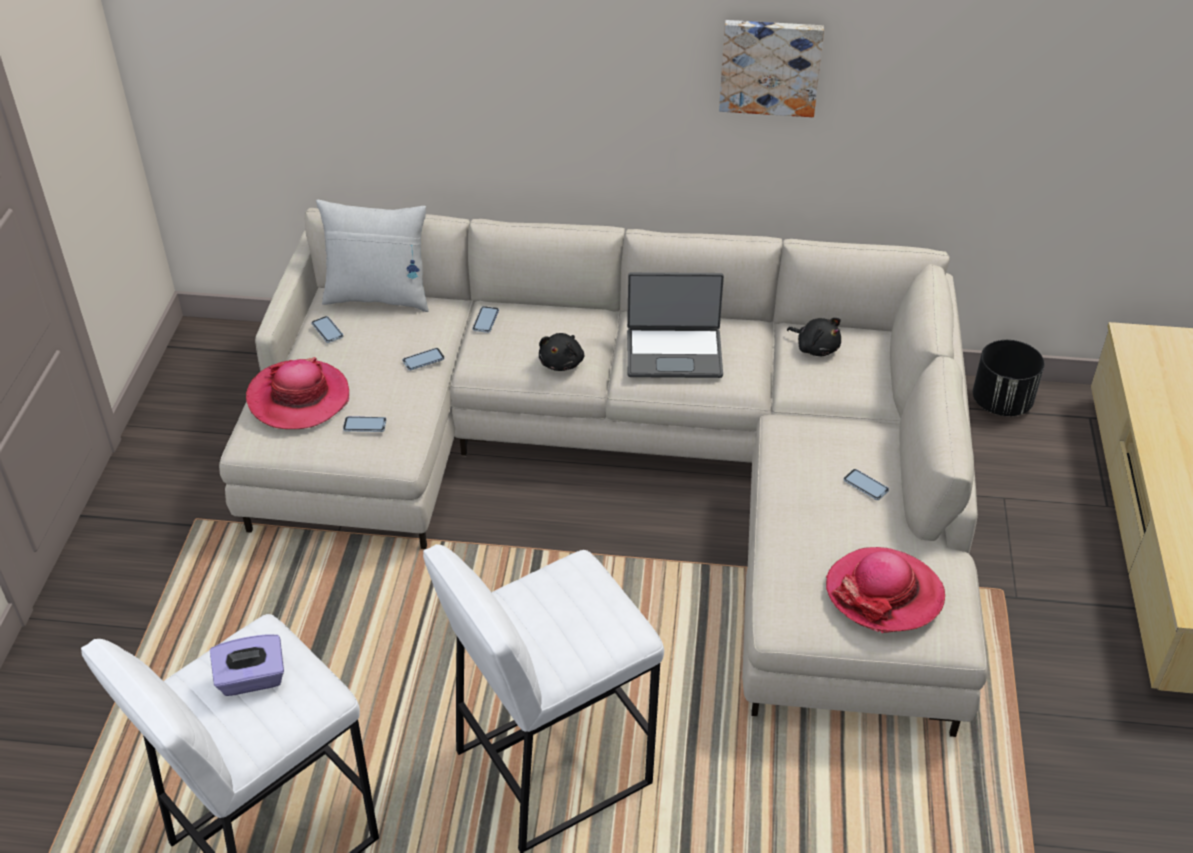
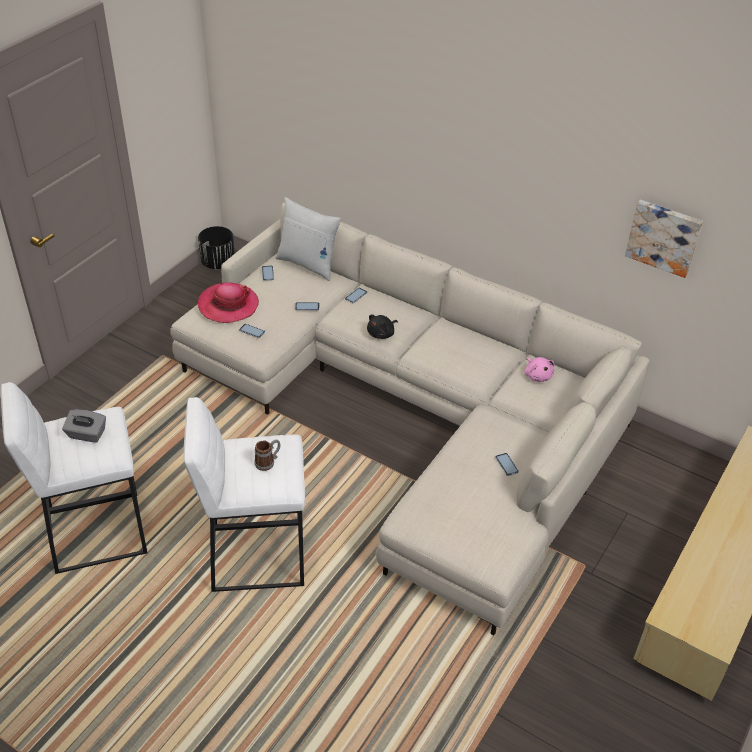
camera: 25 degrees right, 0 degrees up
purple tissue box [210,634,284,696] -> grey tissue box [62,409,106,443]
laptop [627,272,724,378] -> none
picture [719,20,824,117] -> picture moved to [625,200,703,278]
black plush toy [787,318,841,356] -> pink plush toy [524,357,555,382]
hat [826,547,945,633] -> none
black planter [973,340,1044,416] -> black planter moved to [198,226,235,269]
none -> mug [254,440,281,471]

